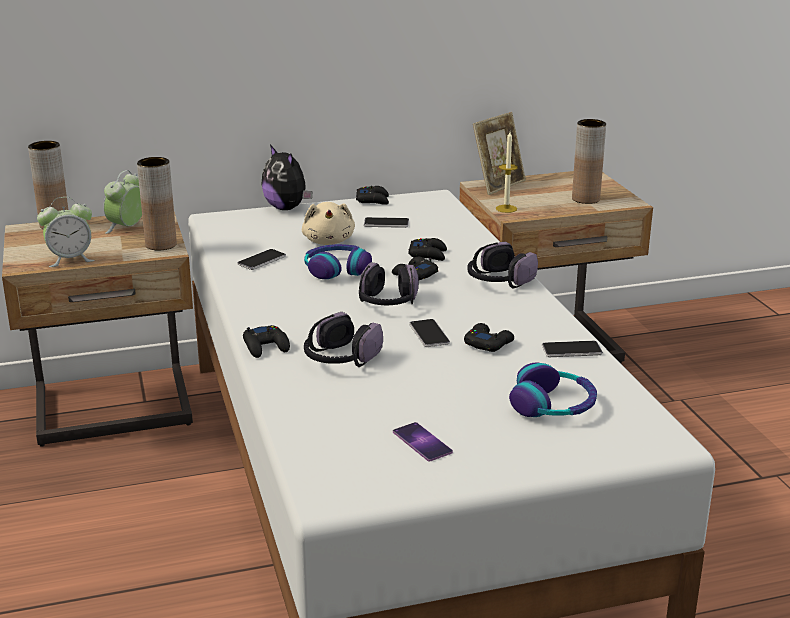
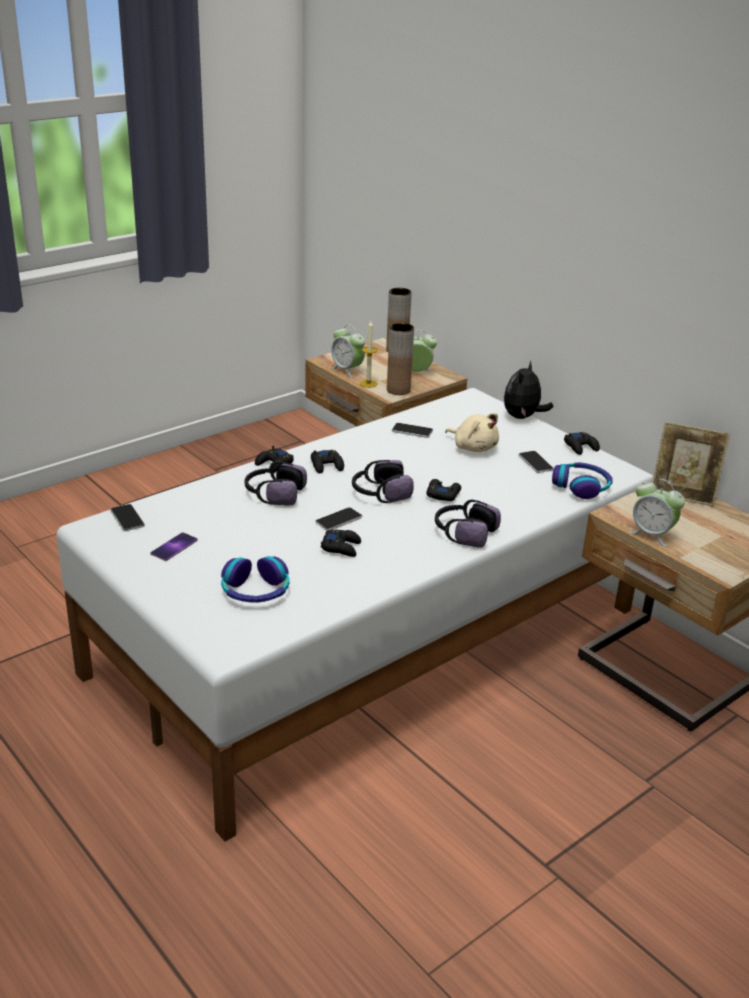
camera: 65 degrees right, 5 degrees up
beige plush toy [302,202,355,245] -> beige plush toy turned 105 degrees counterclockwise [445,413,499,452]
headphones [304,244,372,279] -> headphones moved to [552,462,613,499]
black game controller [408,238,447,261] -> black game controller moved to [311,450,344,474]
candle [496,132,518,213] -> candle moved to [360,321,378,388]
phone [542,341,603,357] -> phone moved to [110,504,145,531]
brown vase [572,119,606,204] -> none
none -> alarm clock [628,479,685,546]

